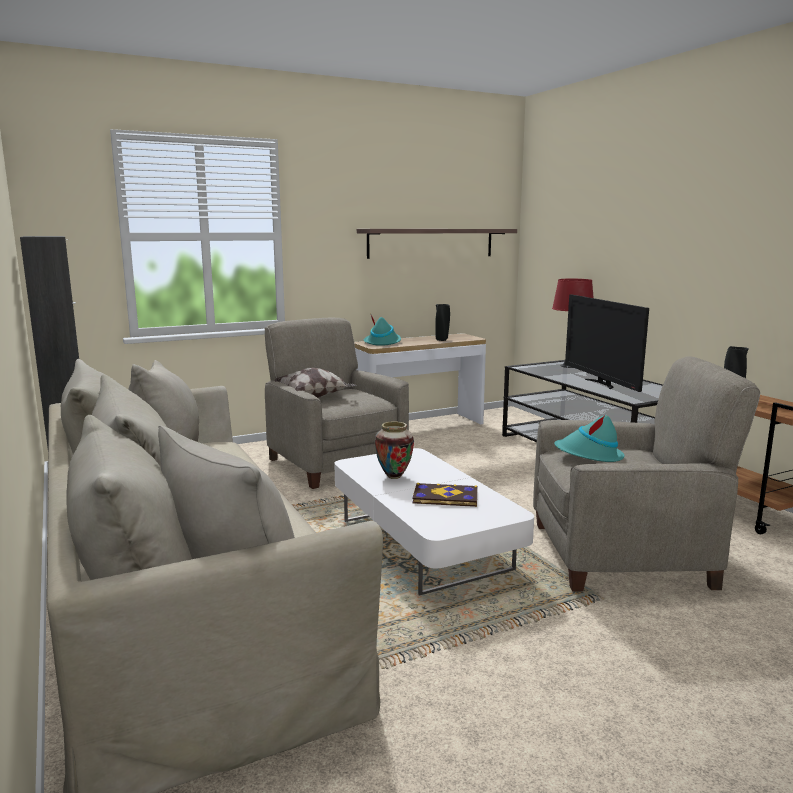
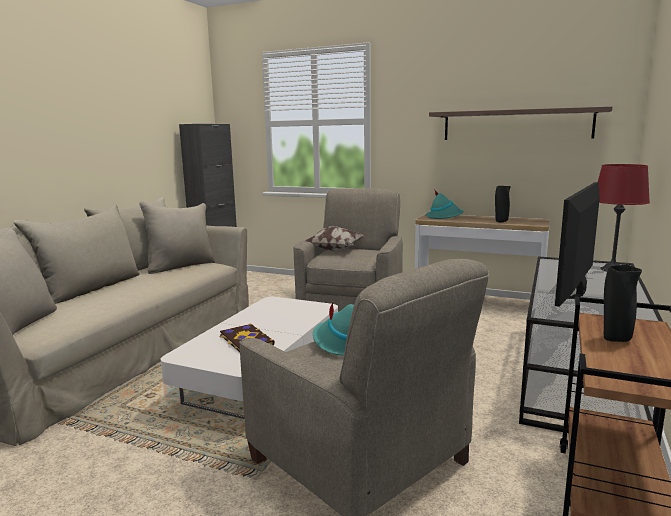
camera: 50 degrees right, 0 degrees up
vase [375,421,414,479] -> none

